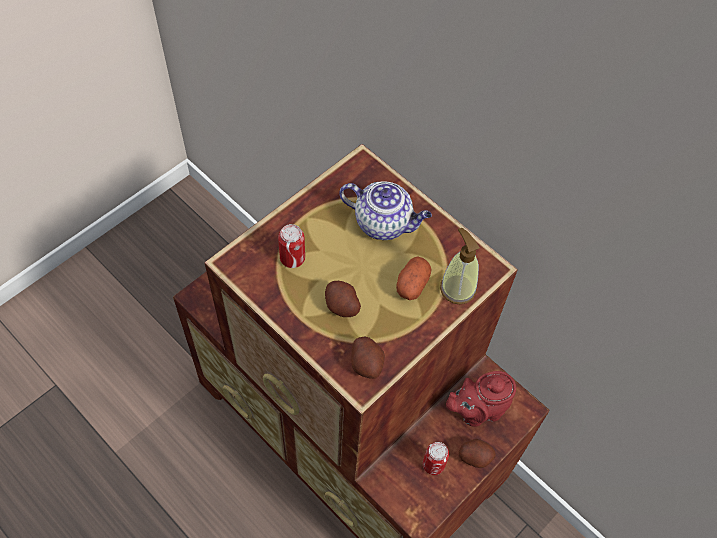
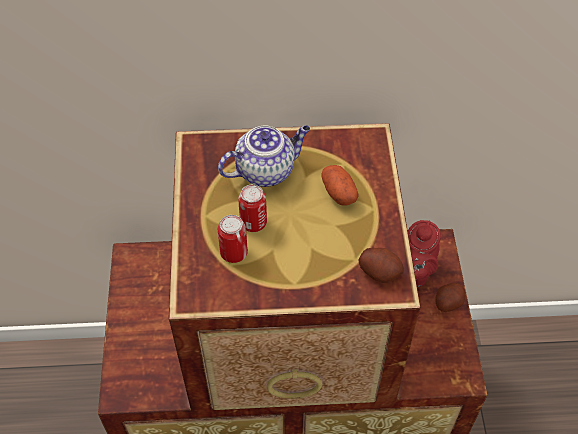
camera: 45 degrees left, 5 degrees down
potato [325,281,361,317] -> none
can [423,442,449,475] -> can moved to [238,184,267,232]
soap dispenser [440,228,480,305] -> none

